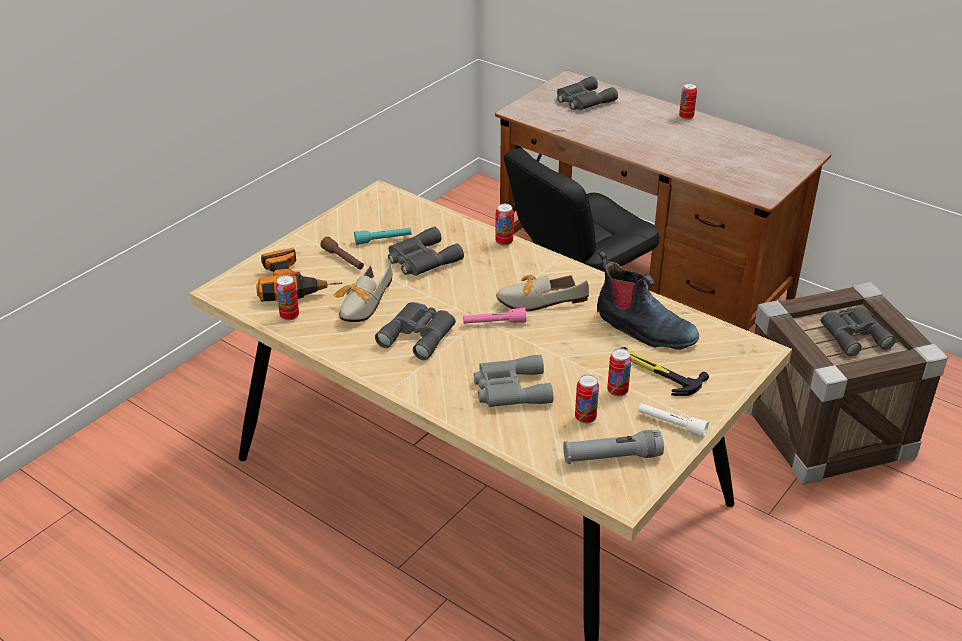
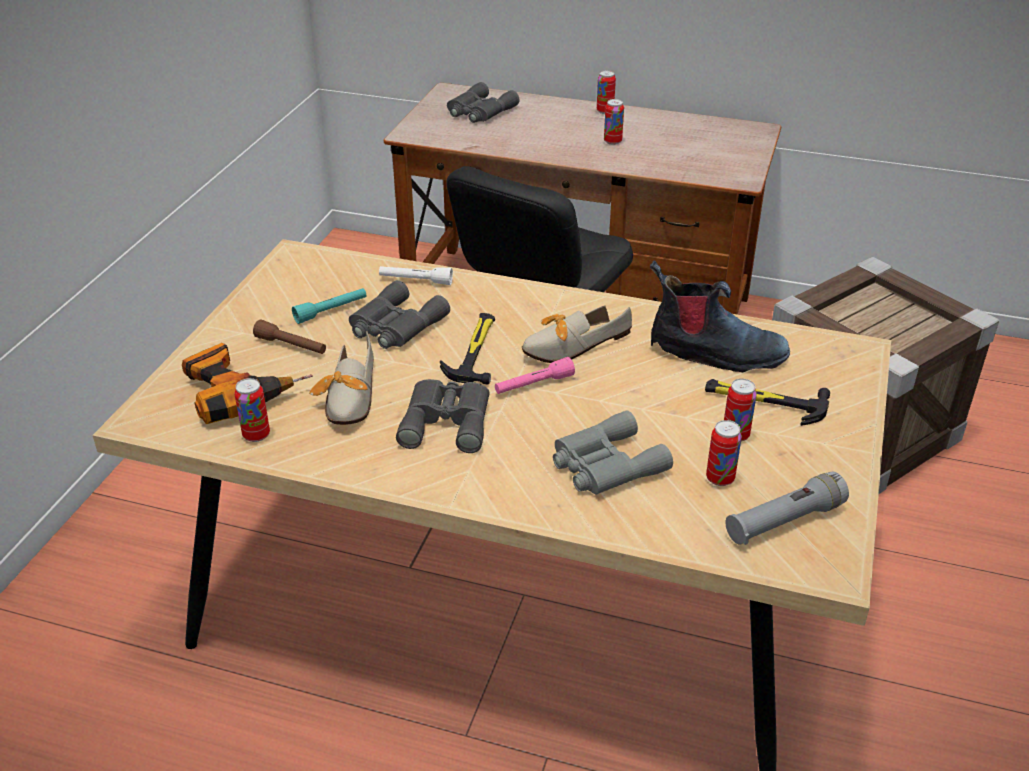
camera: 20 degrees left, 0 degrees up
can [495,204,514,246] -> can moved to [604,99,624,145]
white flashlight [638,403,709,437] -> white flashlight moved to [379,266,453,285]
grey binoculars [820,307,896,357] -> none
none -> hammer [440,313,495,385]

